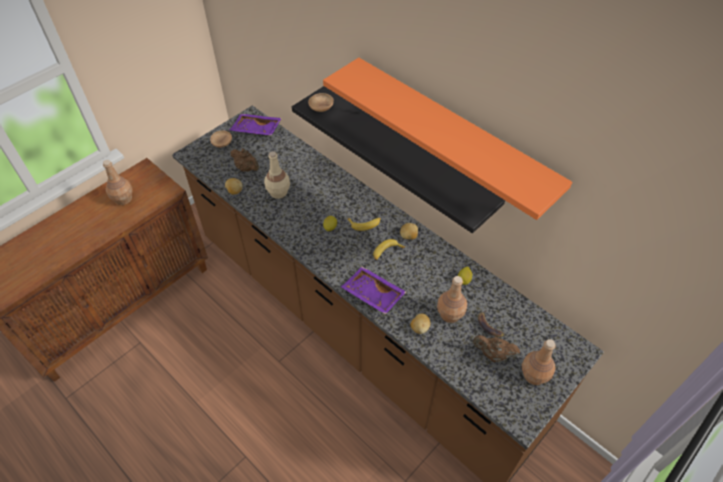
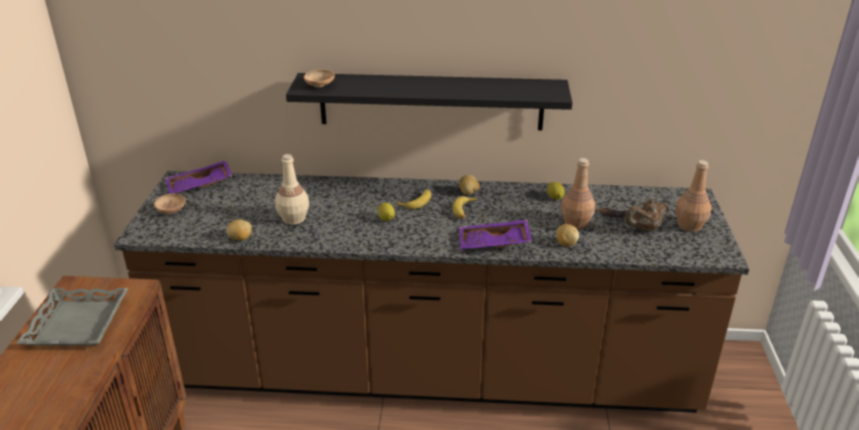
camera: 40 degrees left, 20 degrees down
brown bottle [103,160,133,205] -> grey tray [16,288,128,346]
brown teapot [230,149,259,172] -> none
orange shelf [323,58,572,220] -> none

